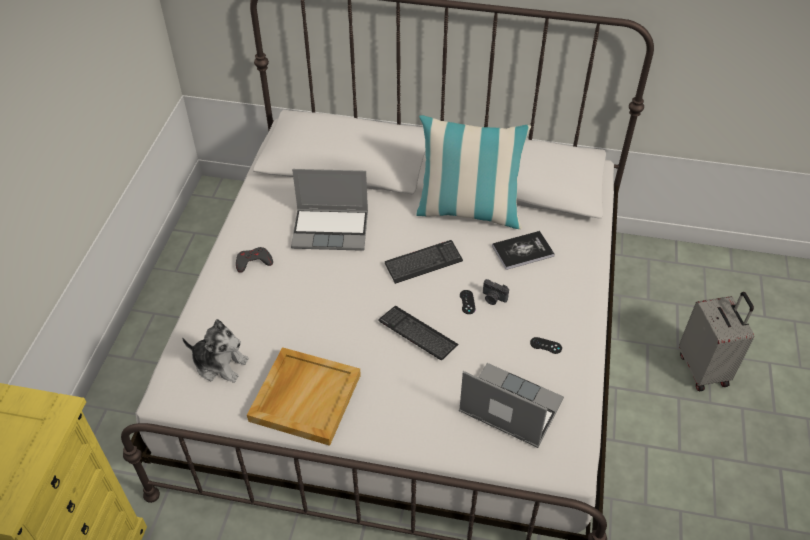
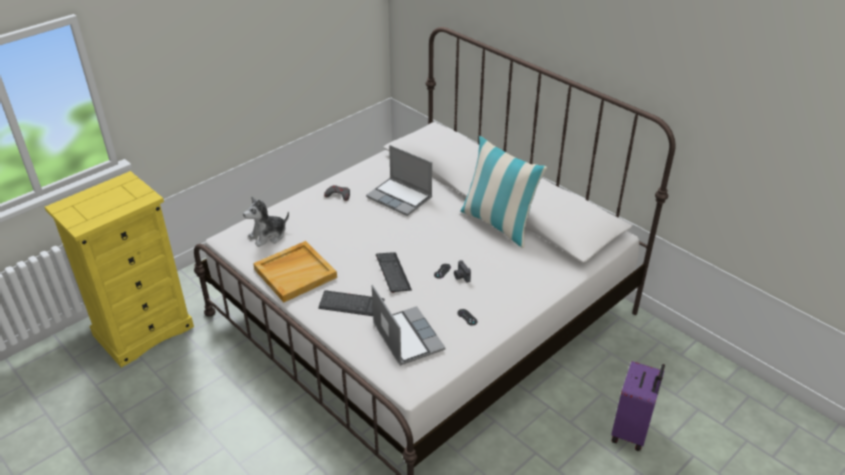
camera: 35 degrees right, 10 degrees down
plush toy [182,319,249,383] -> plush toy turned 90 degrees clockwise [243,197,289,247]
keyboard [385,240,463,284] -> keyboard moved to [318,290,384,316]
book [492,231,555,270] -> none
grey suitcase [679,292,754,391] -> purple suitcase [611,361,665,451]

